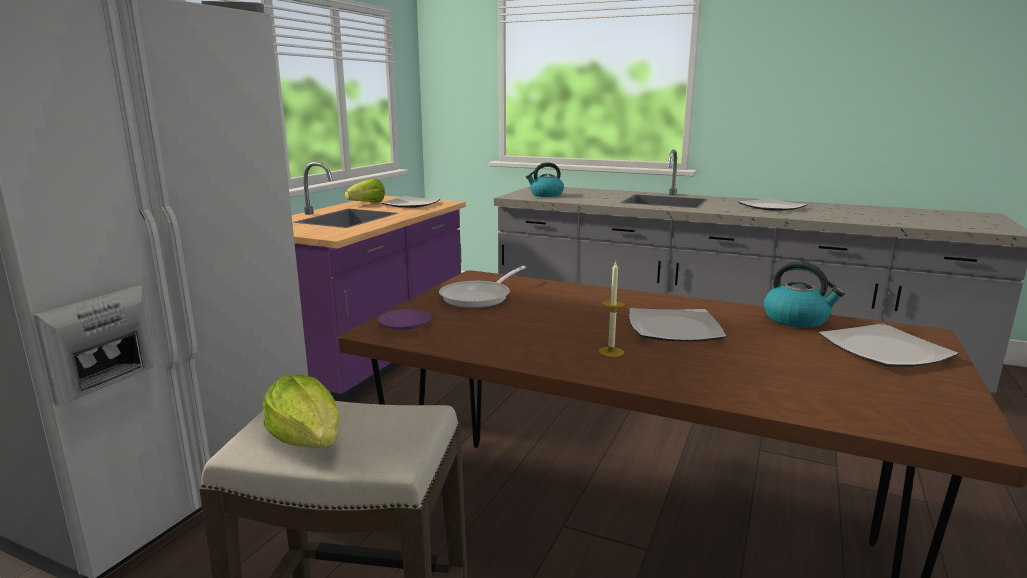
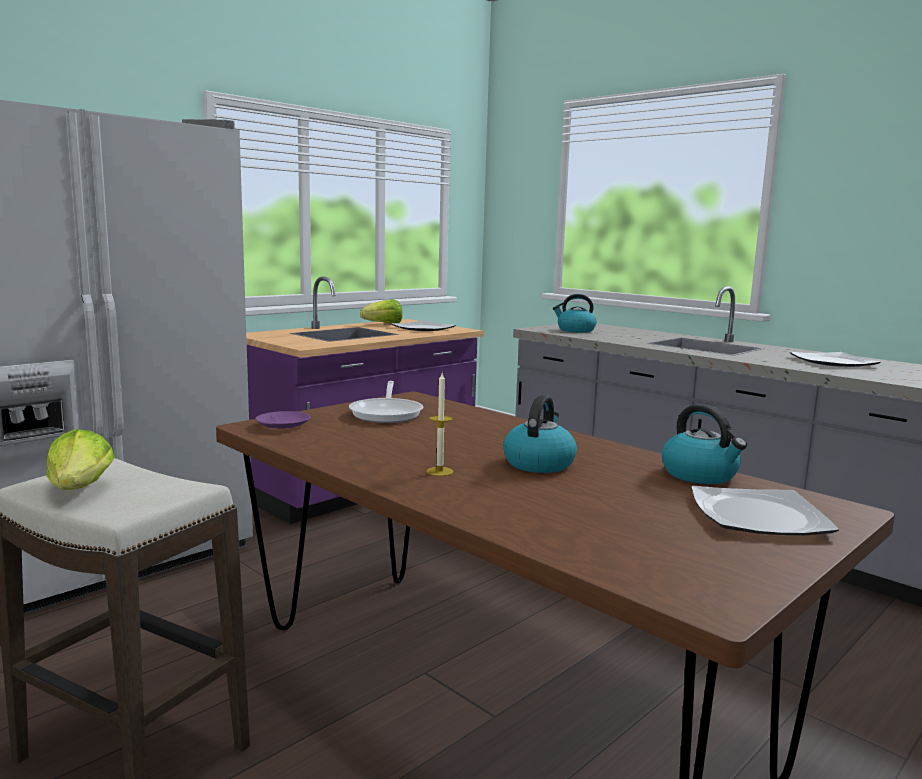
camera: 20 degrees right, 5 degrees down
frying pan [439,266,526,308] -> frying pan turned 60 degrees counterclockwise [349,381,423,423]
plate [629,308,726,342] -> kettle [503,395,577,473]

